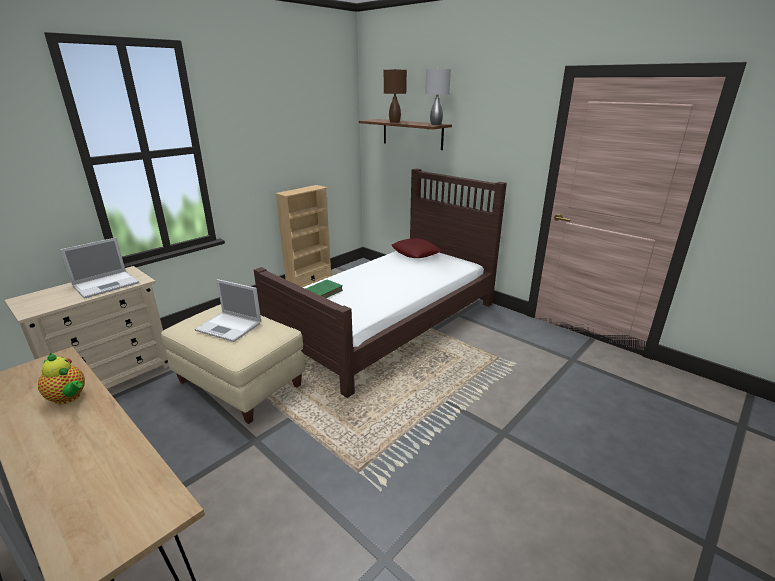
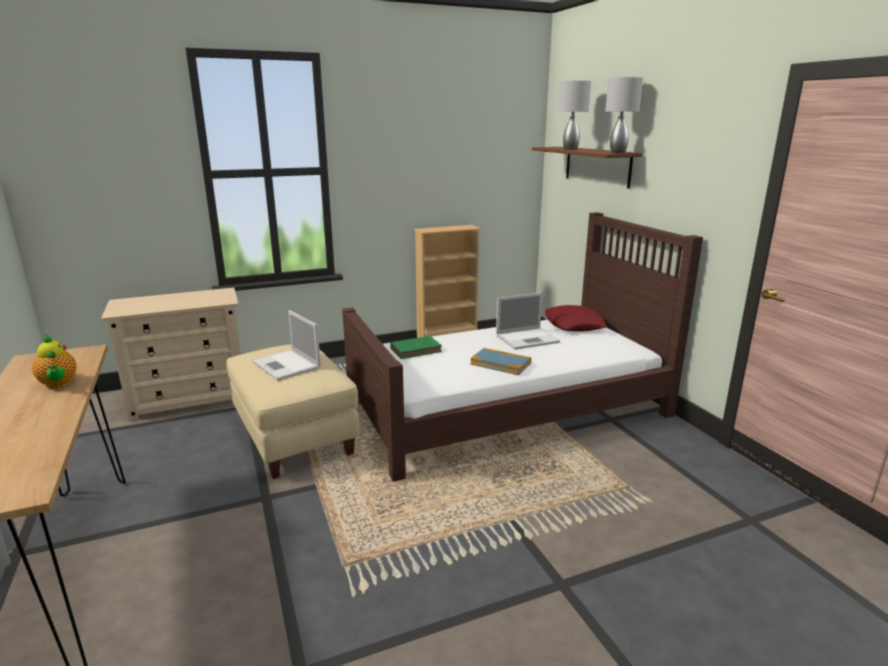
camera: 25 degrees right, 5 degrees down
laptop [60,238,139,299] -> laptop moved to [496,293,560,350]
brown table lamp [384,69,407,123] -> grey table lamp [558,80,591,150]
none -> book [470,348,531,375]

